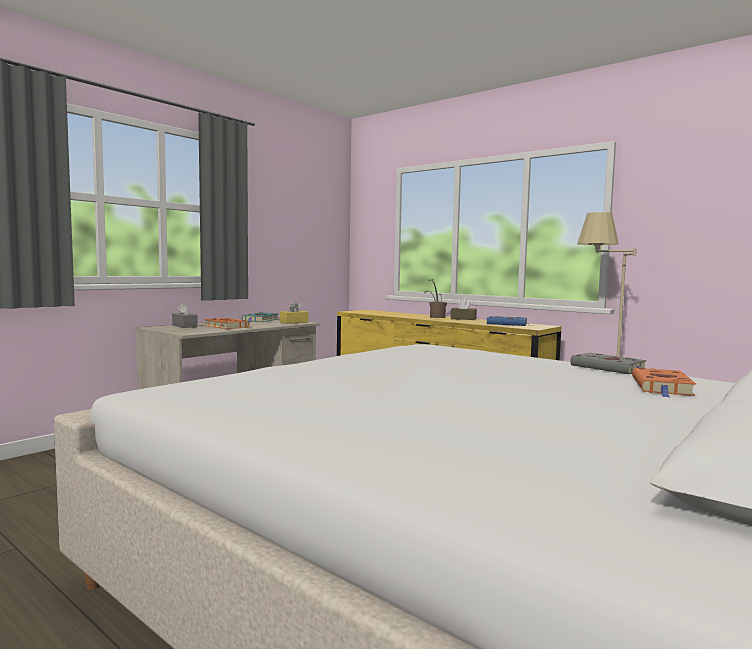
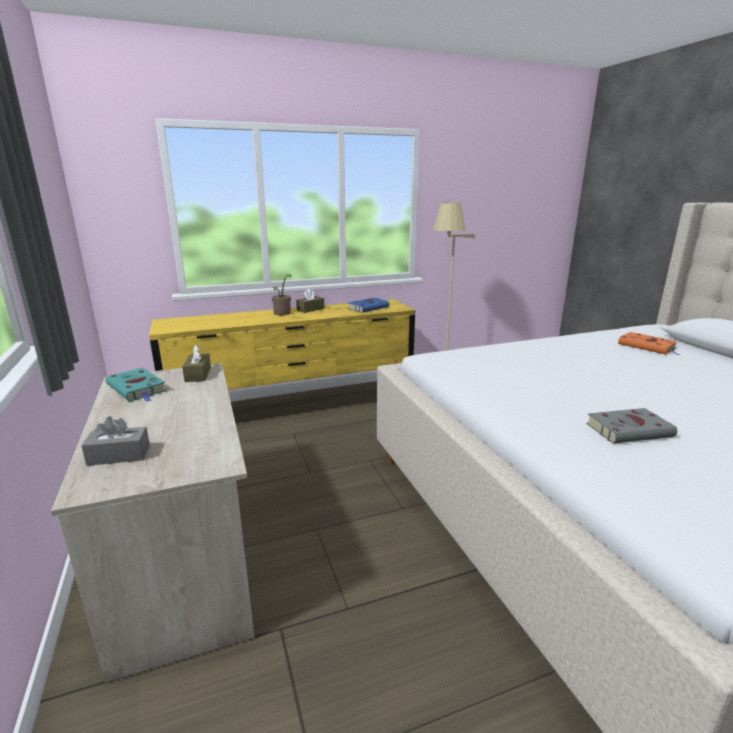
camera: 60 degrees left, 15 degrees up
orange book [205,318,250,329] -> none
yellow tissue box [280,301,308,324] -> brown tissue box [182,345,211,382]
grey book [570,353,647,374] -> grey book moved to [586,408,677,444]

